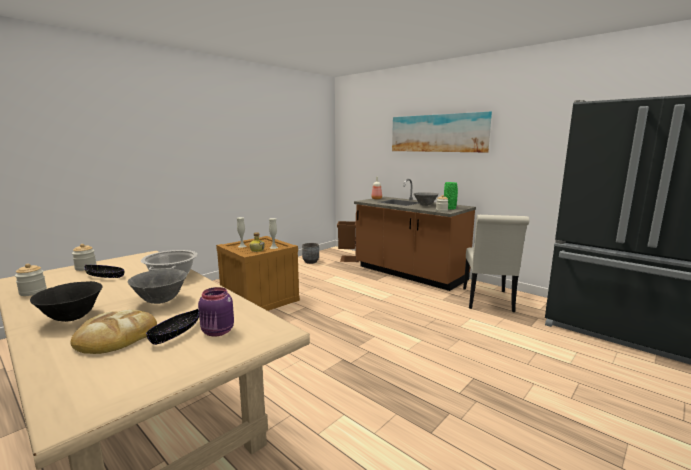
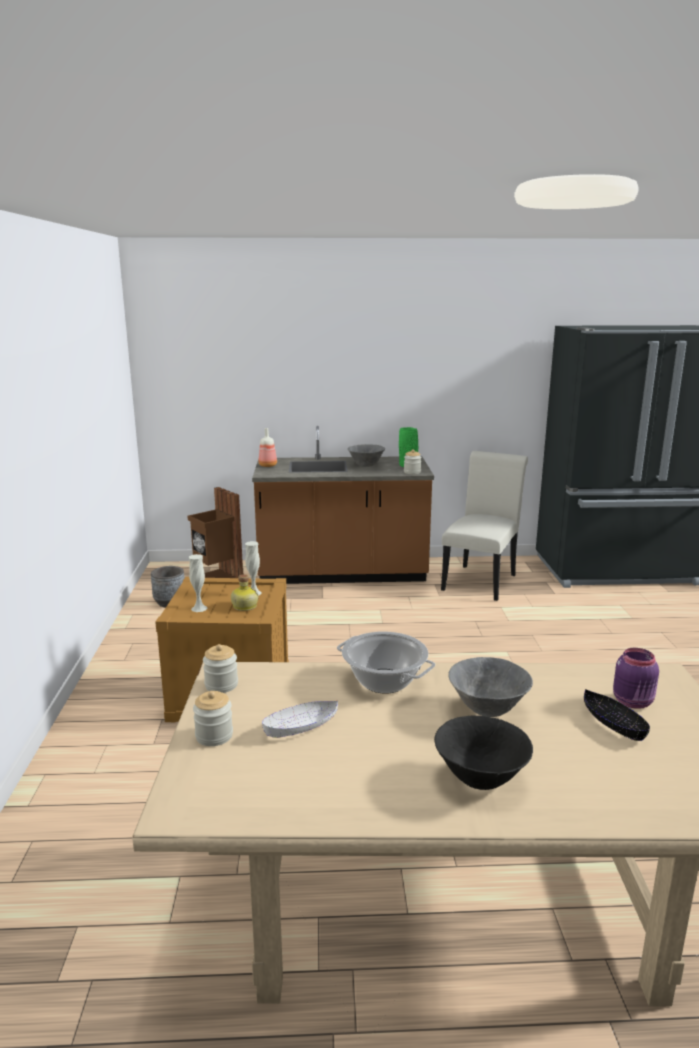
camera: 45 degrees left, 5 degrees up
jar [15,264,47,296] -> jar moved to [203,644,238,693]
bread [71,310,157,354] -> none
black bowl [84,265,124,278] -> white bowl [262,701,338,738]
picture [392,112,492,152] -> none
white chair [463,215,529,312] -> white chair turned 120 degrees counterclockwise [441,451,528,601]

